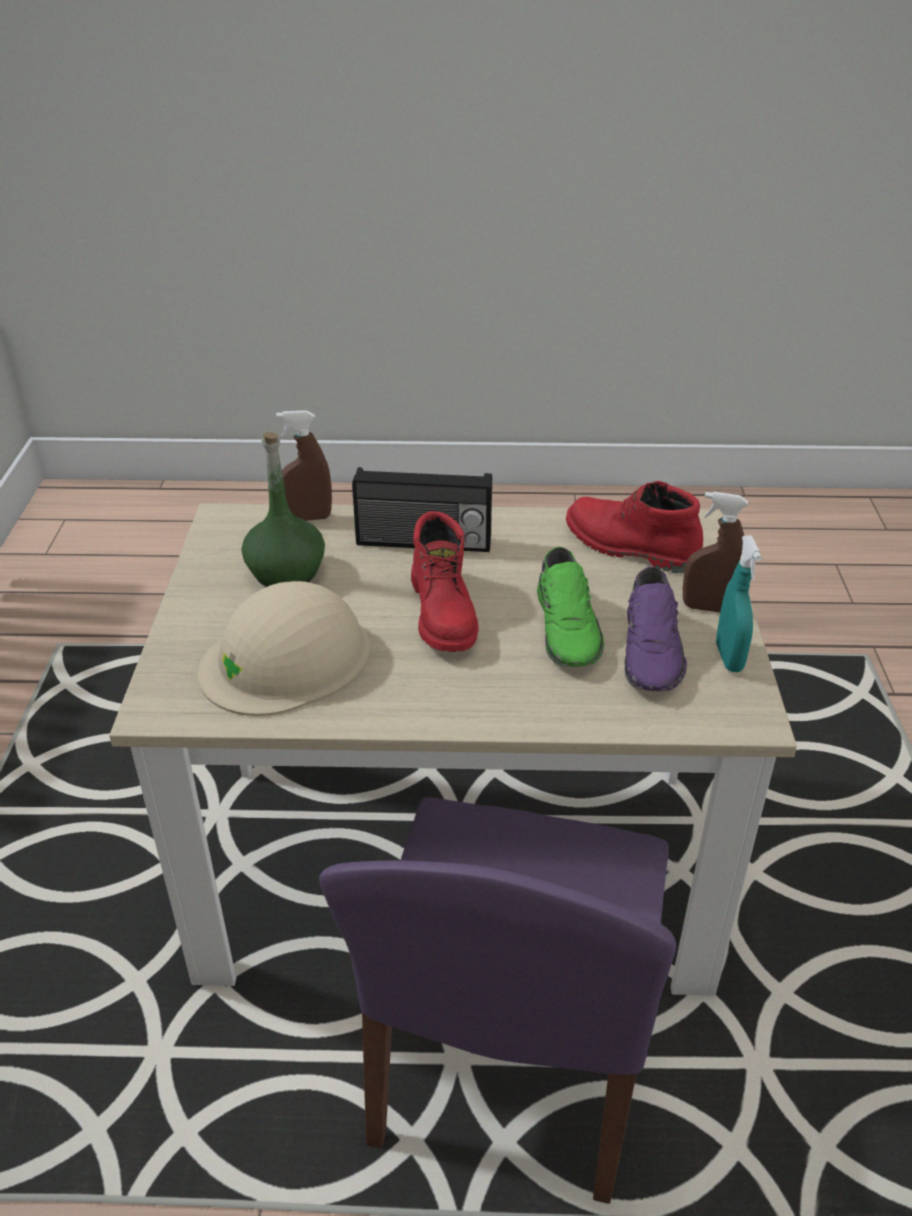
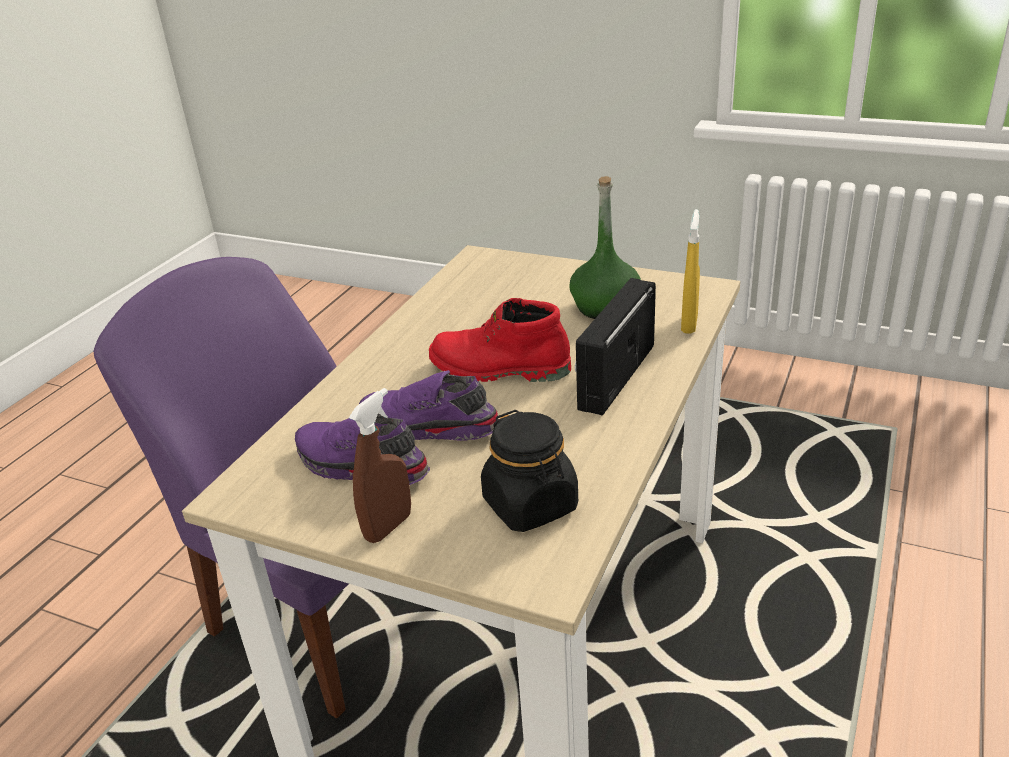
camera: 115 degrees right, 5 degrees down
beige hard hat [197,581,370,716] -> none
brown spray bottle [276,410,332,521] -> yellow spray bottle [681,209,700,334]
green shoe [537,547,604,667] -> purple shoe [359,370,499,441]
red boot [566,481,703,573] -> black jar [481,410,578,532]
turquoise spray bottle [716,535,762,672] -> none

